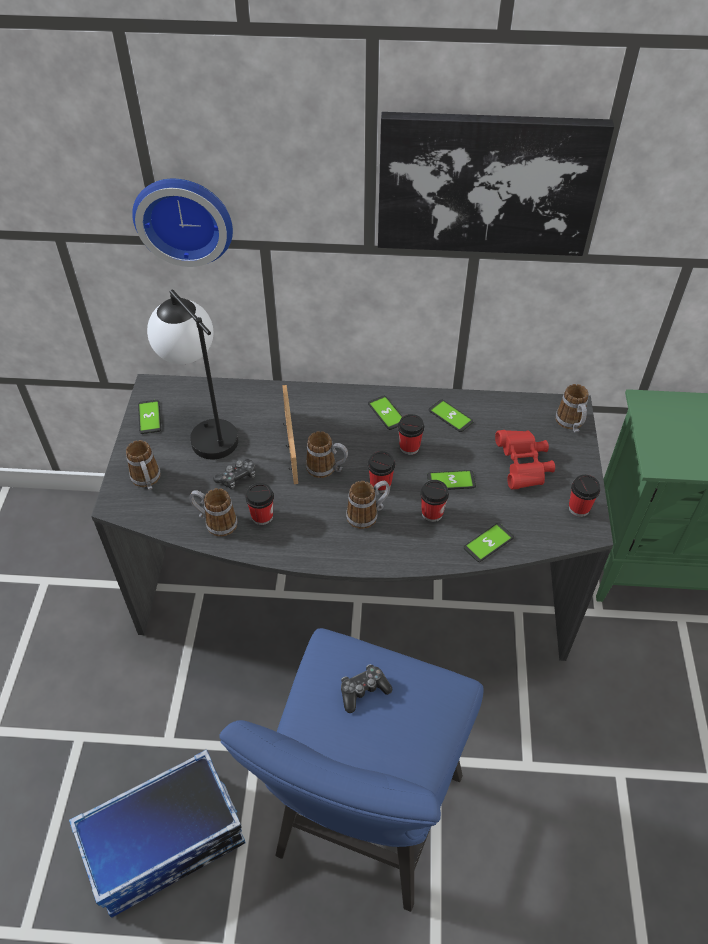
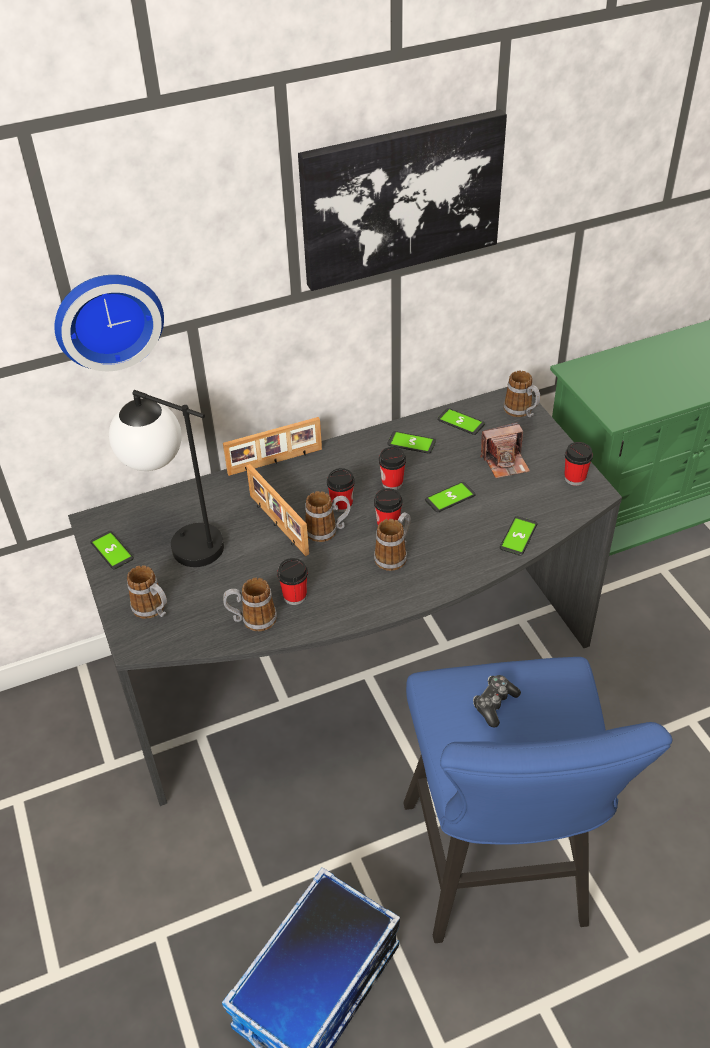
camera: 25 degrees left, 5 degrees down
game controller [213,459,255,489] -> none
phone [368,396,403,430] -> phone moved to [437,408,485,435]
cup [420,480,449,522] -> cup moved to [327,468,355,512]
red binoculars [495,430,555,489] -> camera [481,422,530,478]
none -> picture frame [223,417,322,476]

